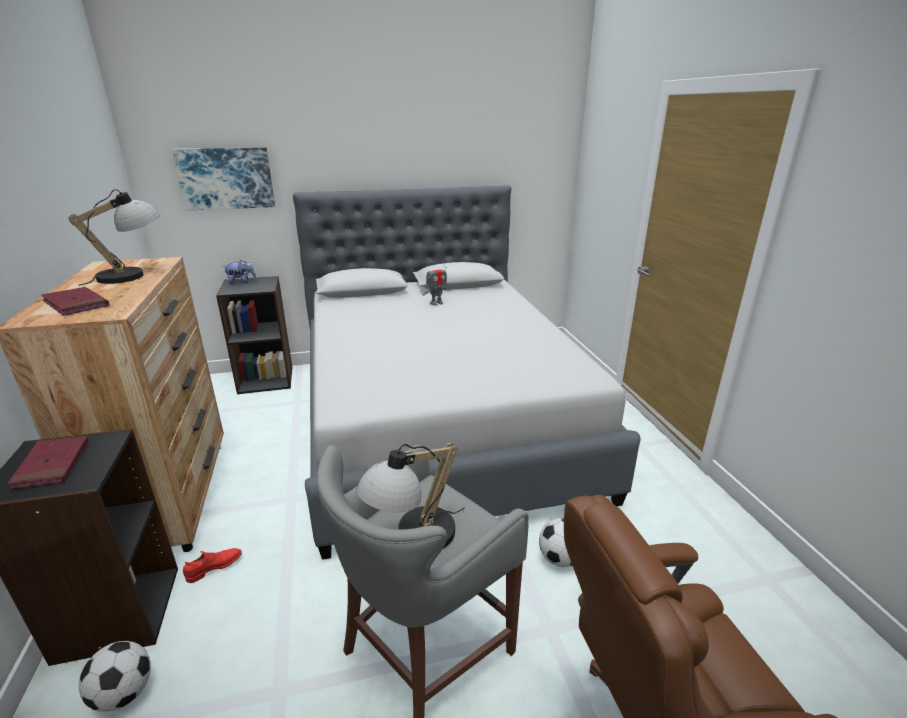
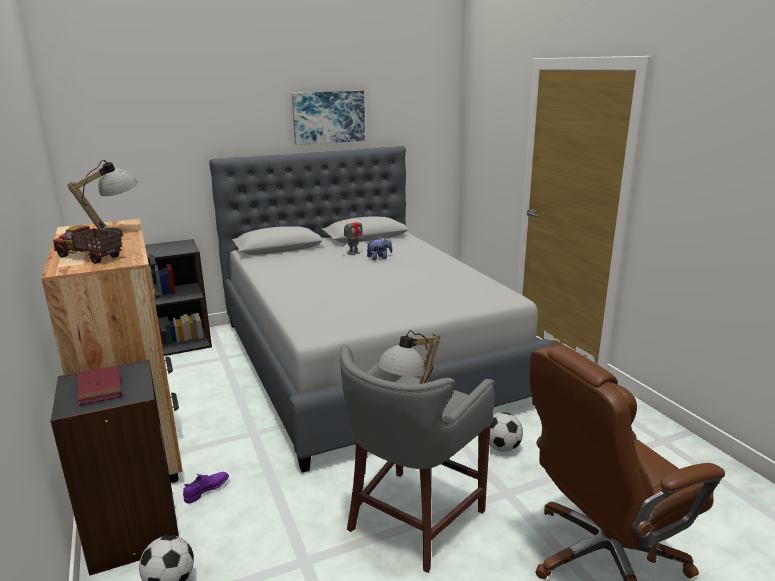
camera: 10 degrees left, 5 degrees down
red book [41,287,109,316] -> toy truck [53,225,122,264]
picture [172,147,275,210] -> picture moved to [292,91,365,145]
red shoe [183,548,242,583] -> purple shoe [183,472,229,504]
plush toy [224,260,256,284] -> plush toy moved to [366,237,392,260]

